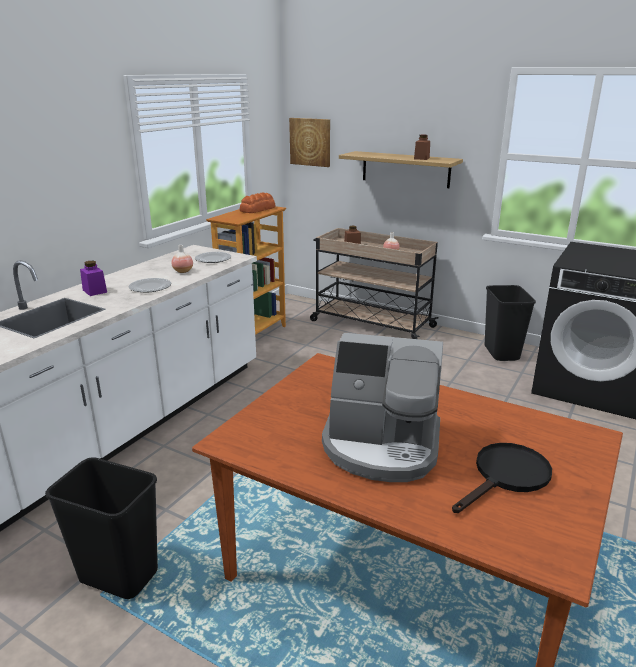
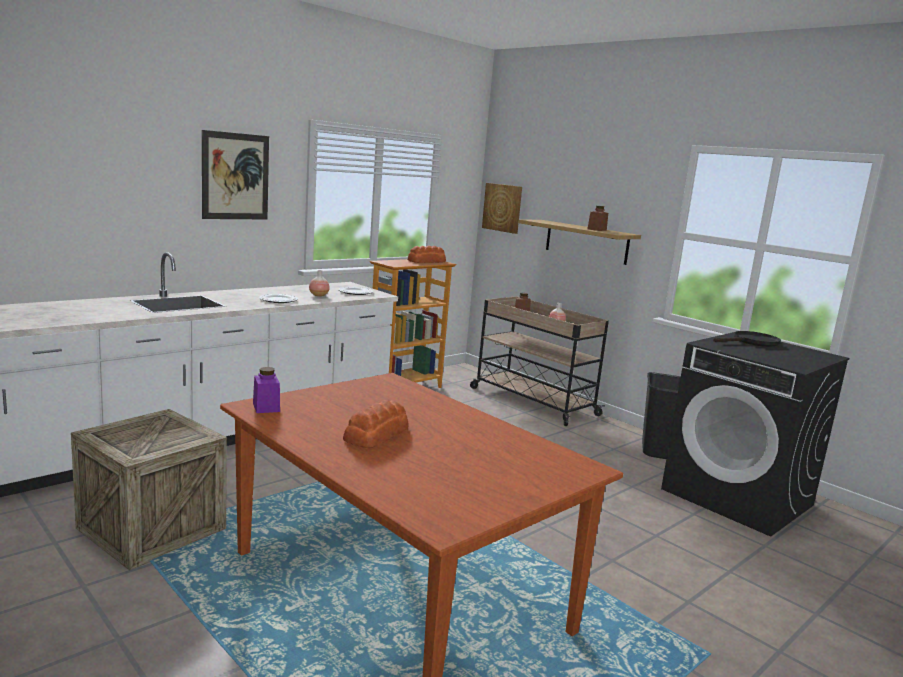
camera: 15 degrees right, 10 degrees down
black trash can [45,457,158,599] -> crate [71,409,227,570]
purple jar [80,261,107,296] -> purple jar moved to [253,367,280,413]
coffee machine [322,333,443,482] -> bread [343,400,408,448]
black frying pan [452,443,552,513] -> black frying pan moved to [713,331,781,347]
none -> picture [202,130,269,219]

